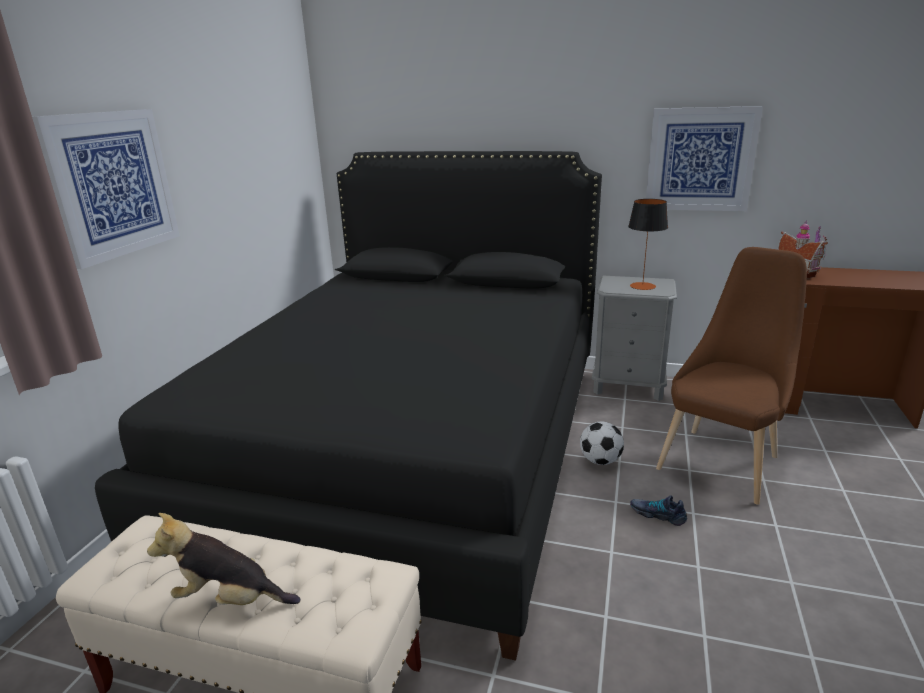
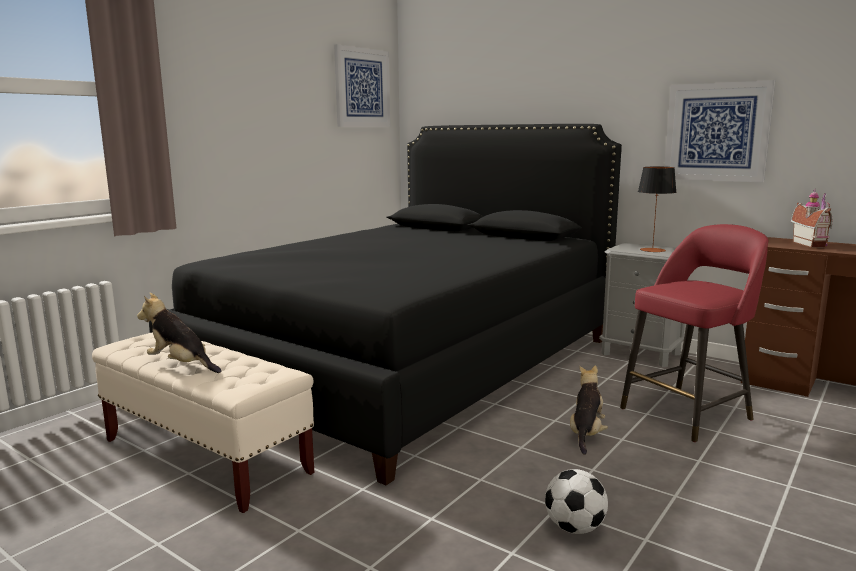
camera: 20 degrees right, 10 degrees down
picture [32,109,180,269] -> picture moved to [334,44,390,127]
football [580,421,624,465] -> football moved to [545,469,608,534]
shoe [630,495,687,526] -> plush toy [570,365,608,455]
brown chair [656,247,807,505] -> red stool [620,224,768,442]

